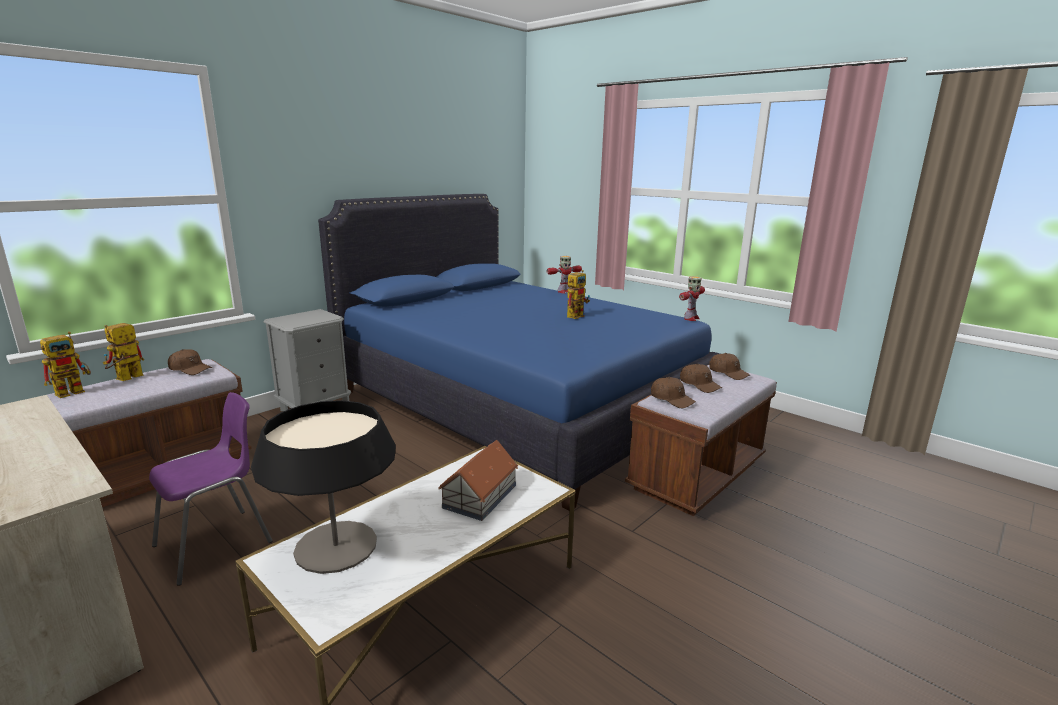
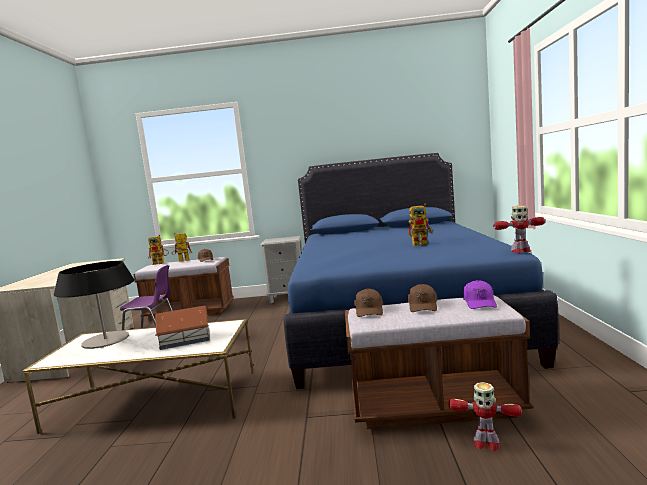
camera: 50 degrees right, 10 degrees down
toy robot [546,256,582,294] -> toy robot moved to [449,382,522,451]
brown cap [709,353,750,380] -> purple cap [463,280,497,309]

